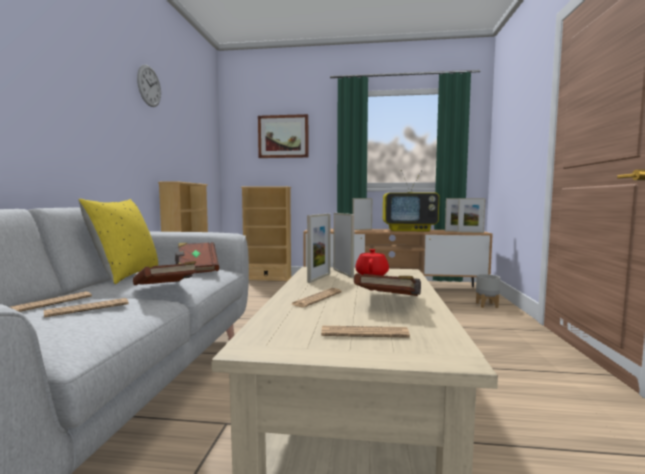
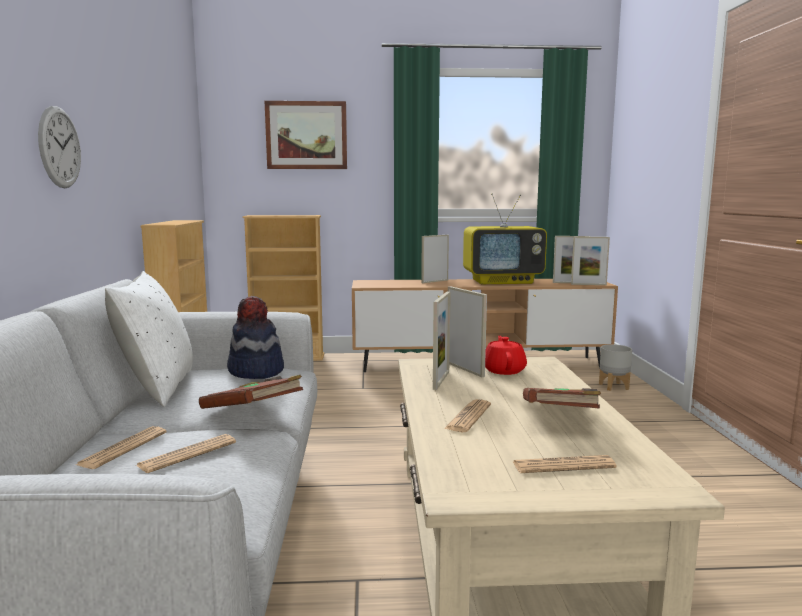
camera: 10 degrees left, 5 degrees up
yellow pillow [78,199,158,284] -> white pillow [105,271,193,407]
wall clock [137,65,161,107] -> wall clock moved to [38,106,81,188]
brown book [175,242,219,273] -> hat [227,296,284,379]

